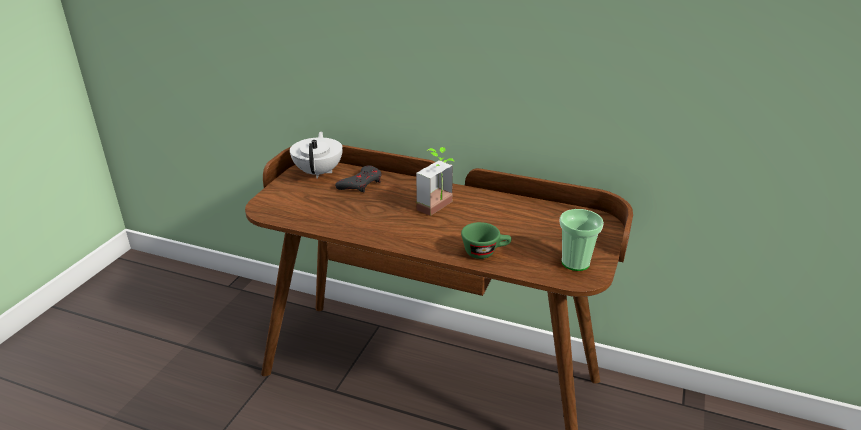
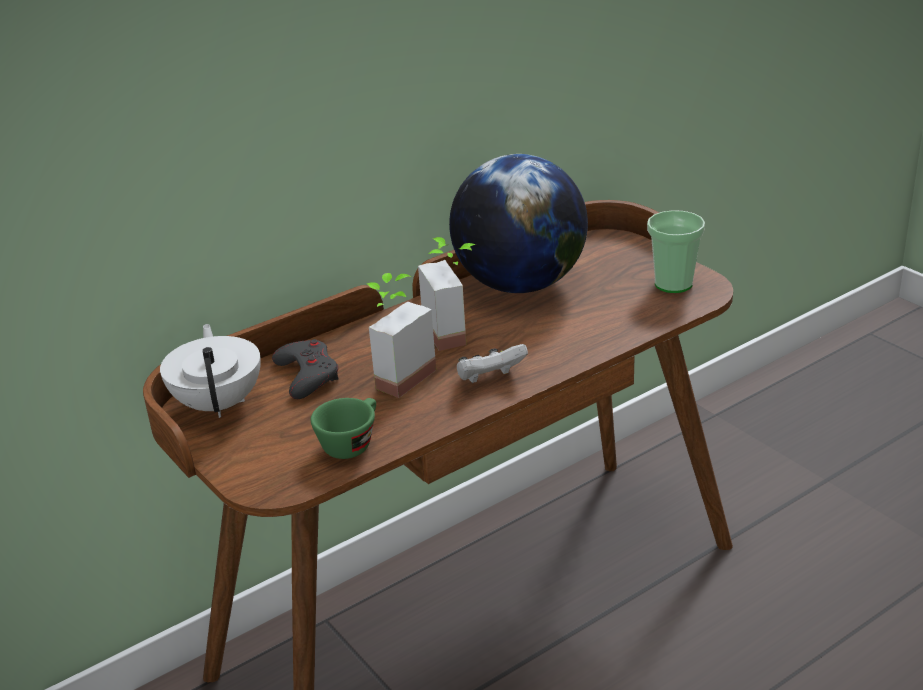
camera: 55 degrees left, 0 degrees up
white teapot [290,132,343,179] -> white teapot turned 45 degrees clockwise [160,324,261,418]
green cup [461,222,511,259] -> green cup moved to [311,398,376,459]
none -> potted plant [367,273,436,398]
none -> globe [449,154,588,293]
none -> white game controller [457,344,528,383]

